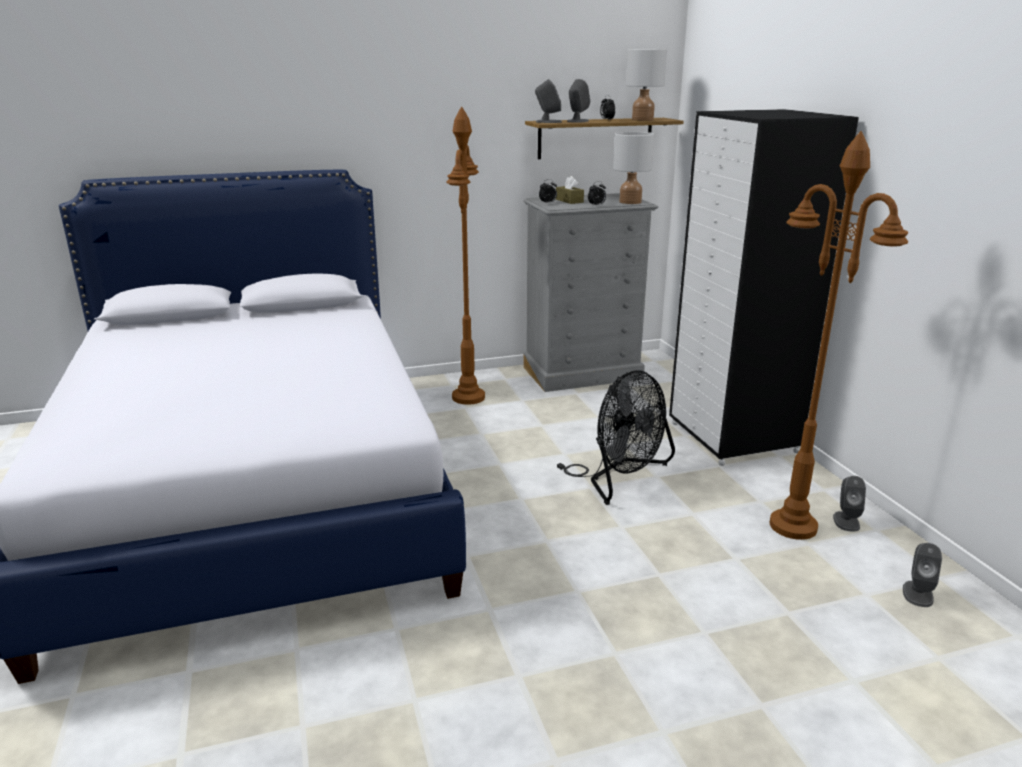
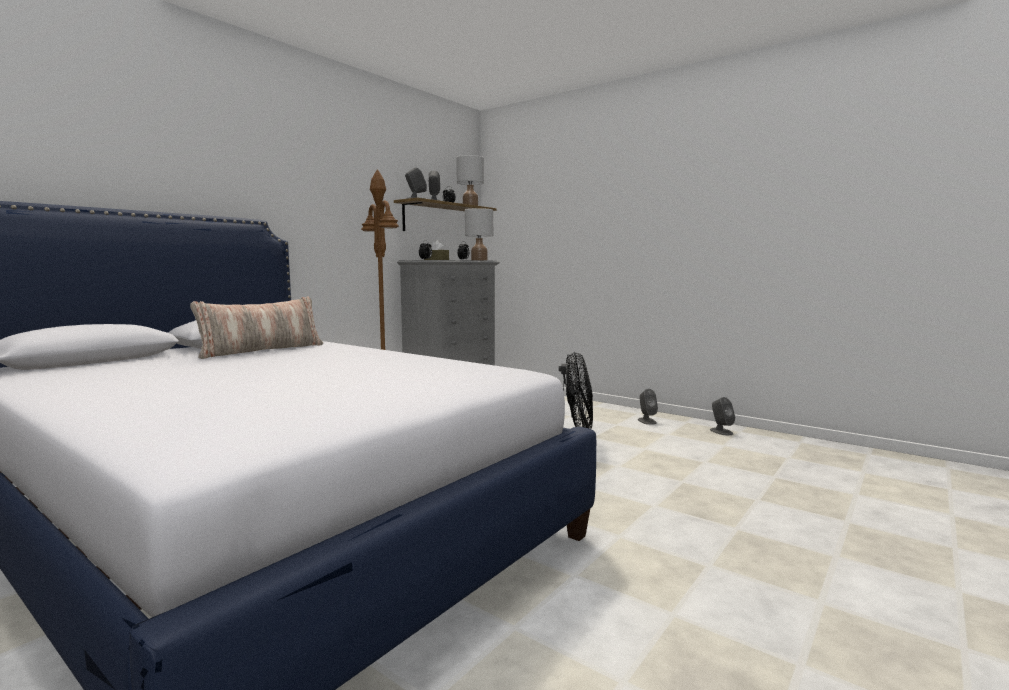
camera: 35 degrees left, 15 degrees down
wardrobe [669,109,859,466] -> none
brown floor lamp [770,131,908,540] -> none
grey speaker [903,543,942,607] -> grey speaker moved to [638,389,658,425]
none -> pillow [190,296,323,359]

